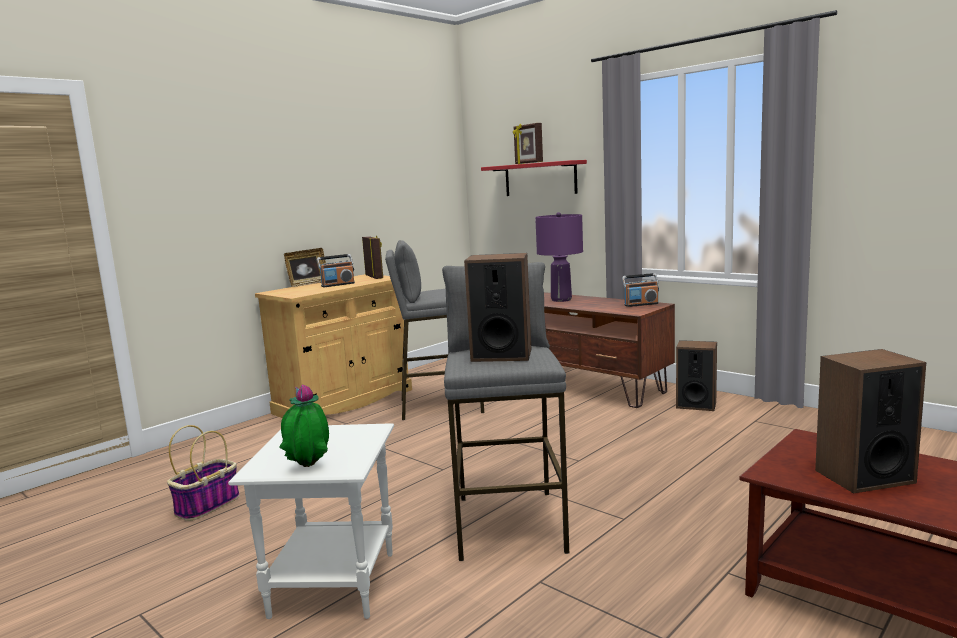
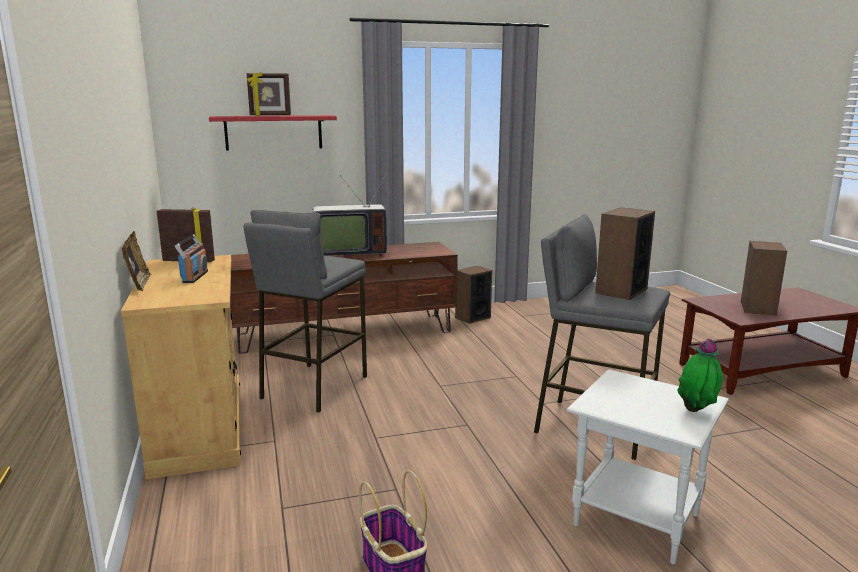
camera: 60 degrees left, 5 degrees up
purple table lamp [535,212,583,302] -> television [312,172,387,257]
radio [622,273,659,307] -> none

